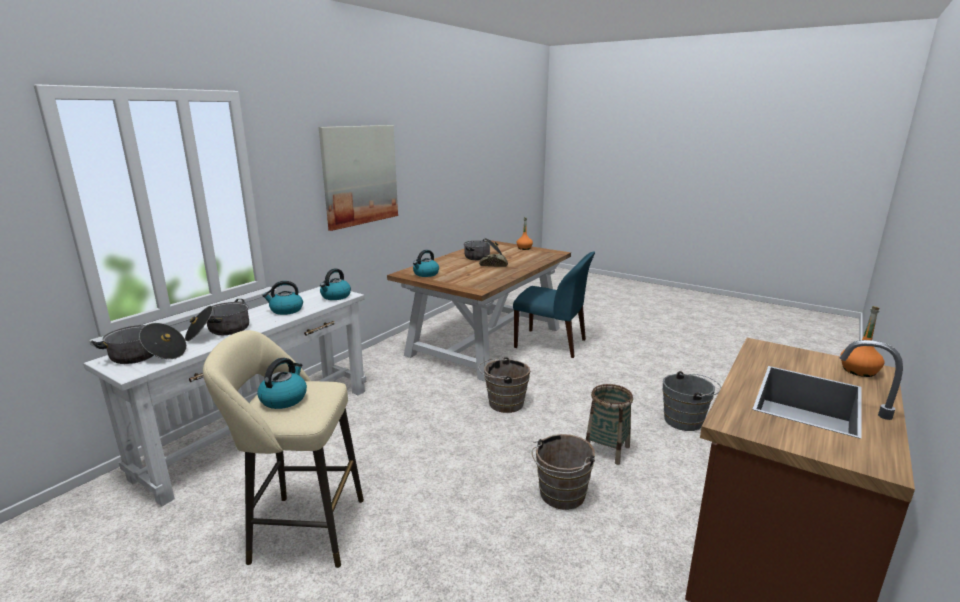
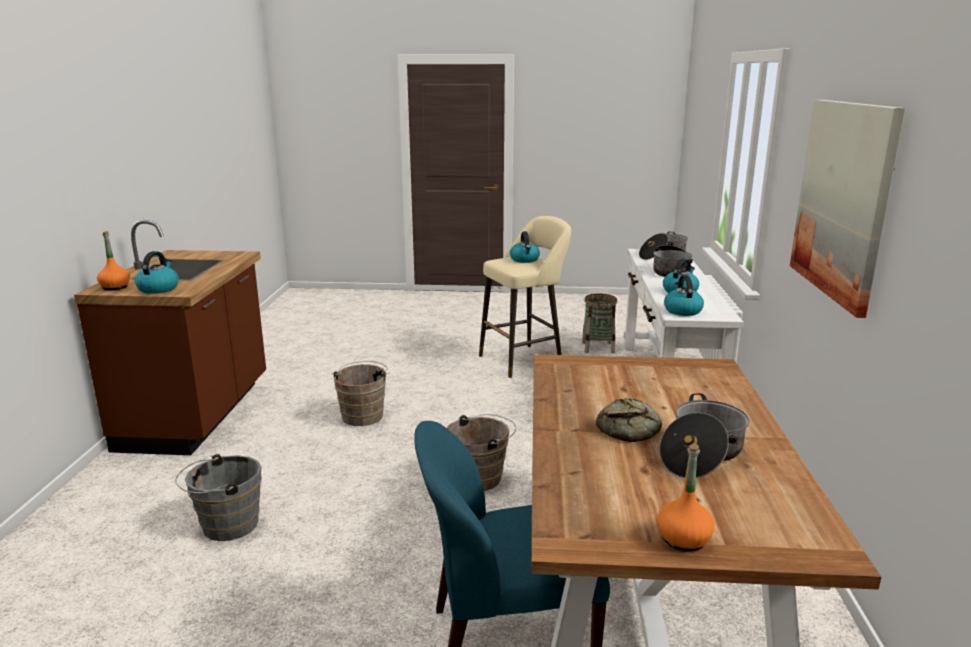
camera: 150 degrees right, 0 degrees up
kettle [413,250,439,277] -> kettle moved to [135,251,179,294]
basket [586,384,633,465] -> basket moved to [582,294,617,353]

